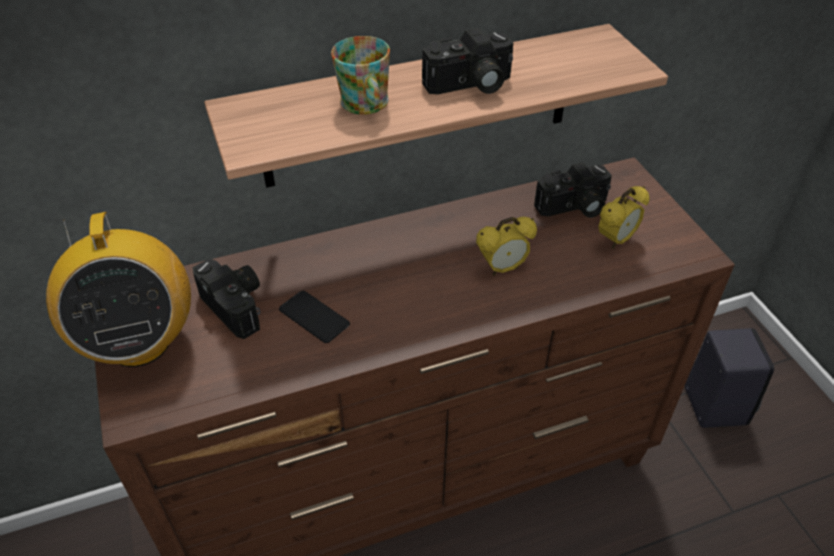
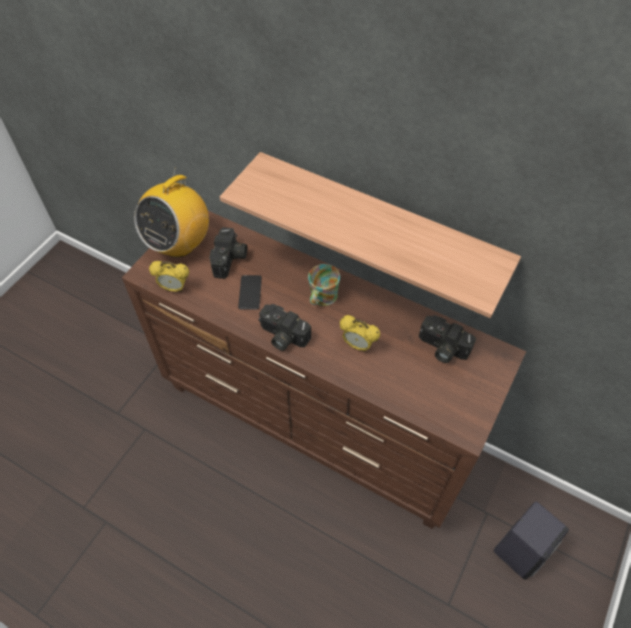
camera: 50 degrees right, 10 degrees up
mug [331,36,390,115] -> mug moved to [308,264,340,306]
camera [422,28,513,94] -> camera moved to [259,304,311,351]
alarm clock [598,186,650,249] -> alarm clock moved to [149,261,189,292]

